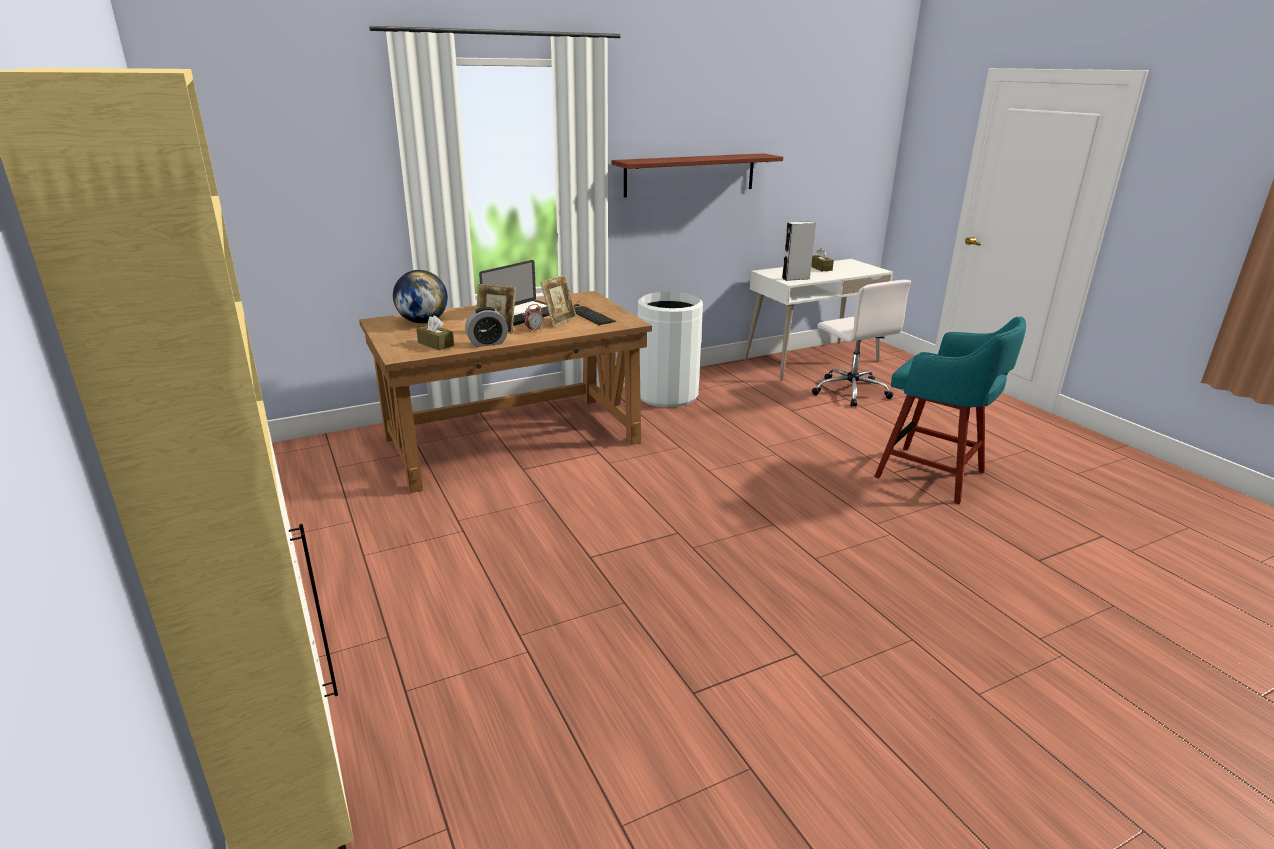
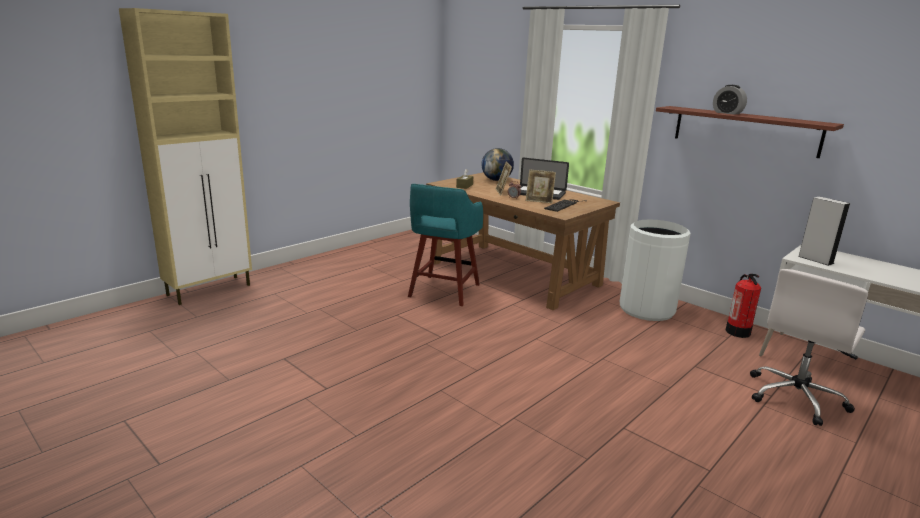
camera: 70 degrees right, 5 degrees down
alarm clock [465,307,508,347] -> alarm clock moved to [713,85,747,115]
brown tissue box [811,248,834,271] -> none
turquoise stool [874,316,1026,504] -> turquoise stool moved to [408,184,483,306]
none -> fire extinguisher [726,274,761,338]

